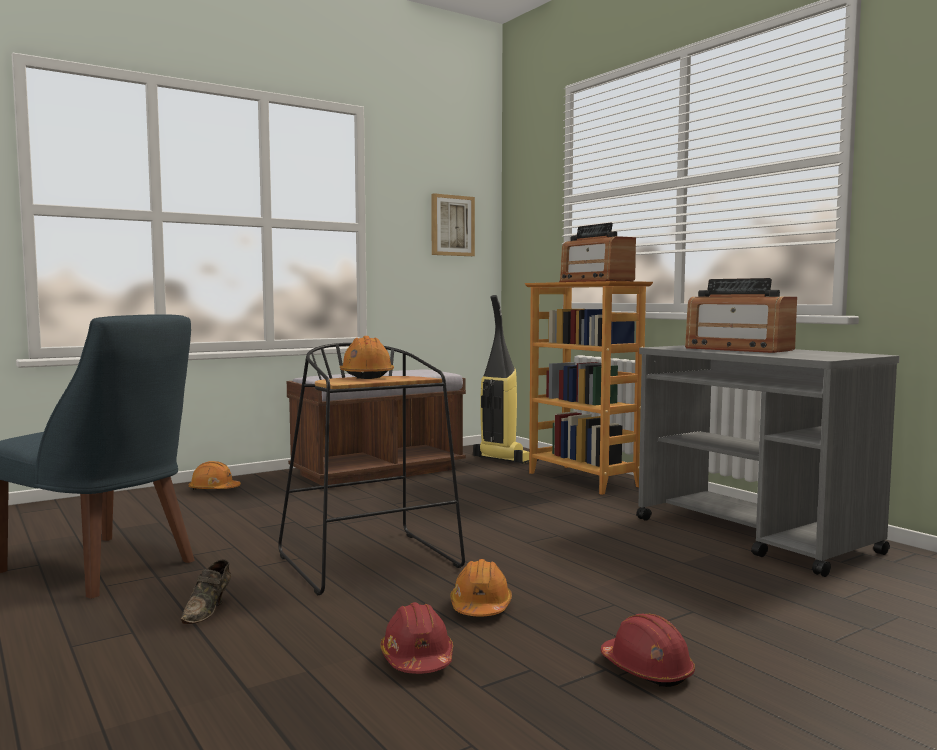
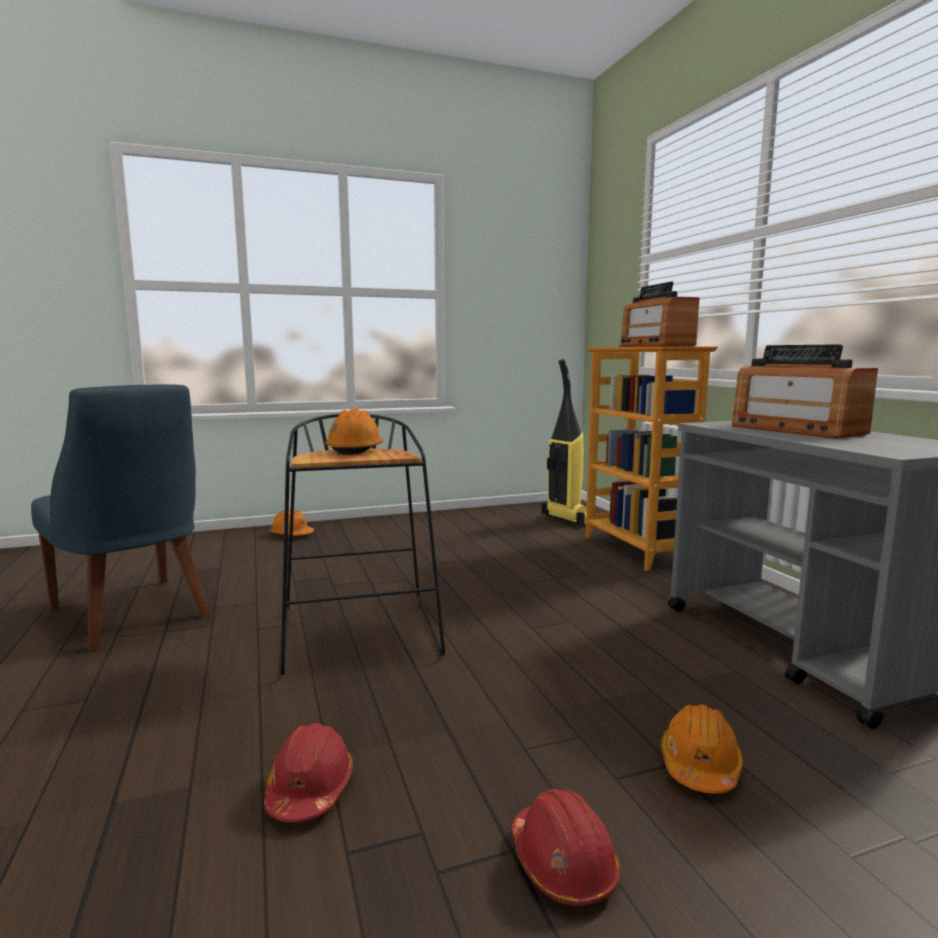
camera: 15 degrees right, 5 degrees up
brown shoe [181,560,231,624] -> none
brown bench [287,370,466,488] -> none
picture [431,193,475,256] -> none
orange hard hat [450,559,512,616] -> orange hard hat moved to [661,704,743,793]

